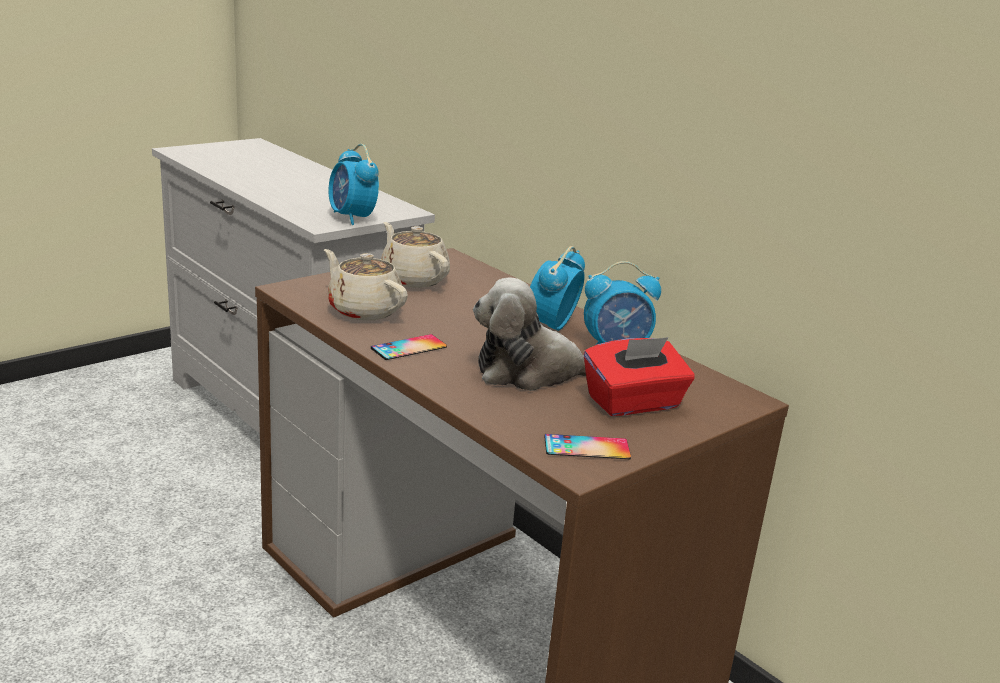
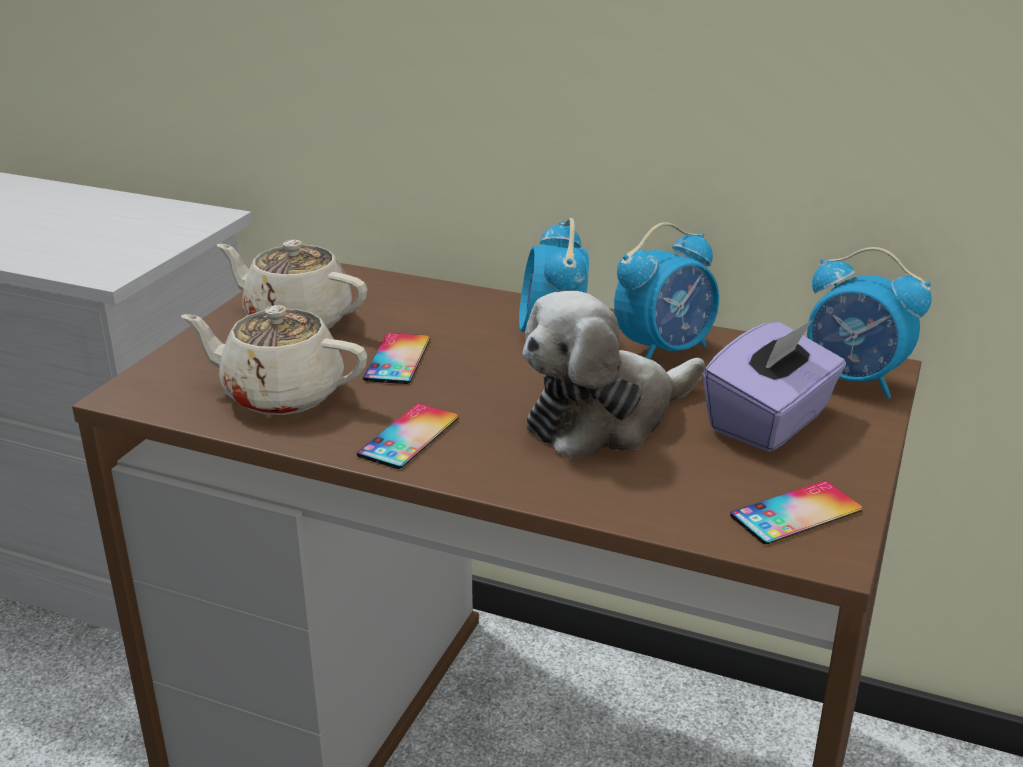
camera: 25 degrees left, 5 degrees up
alarm clock [329,144,379,225] -> alarm clock moved to [807,247,932,398]
red tissue box [584,337,695,416] -> purple tissue box [703,320,846,452]
none -> phone [363,333,430,384]

